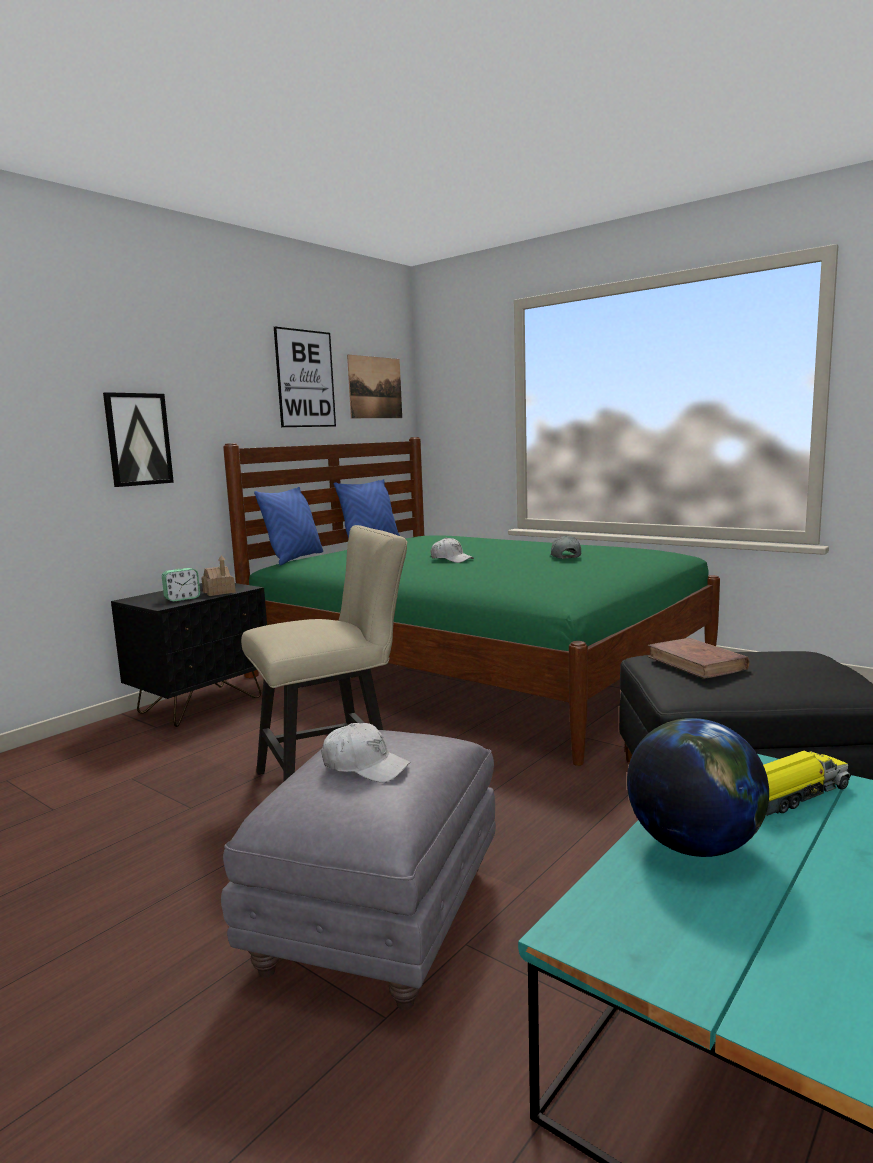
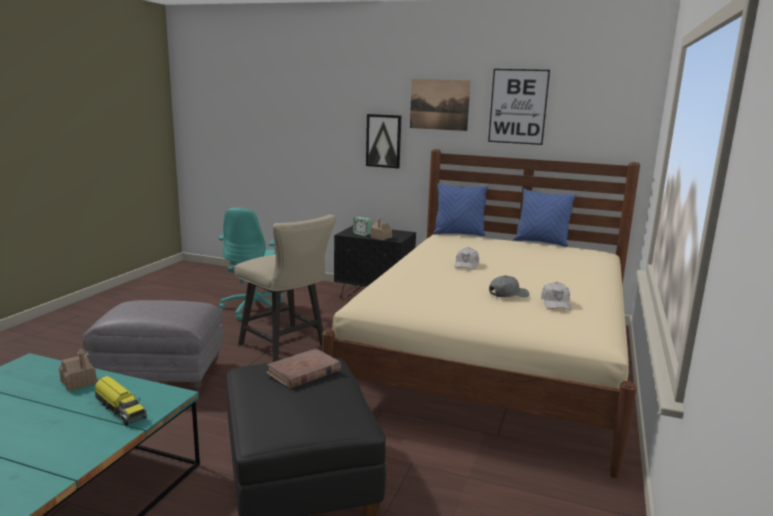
camera: 70 degrees right, 5 degrees up
green bed [223,437,720,766] -> beige bed [322,149,640,478]
white cap [322,723,411,783] -> white cap moved to [541,282,571,310]
picture [347,355,402,418] -> picture moved to [410,79,471,131]
globe [627,718,769,857] -> toy house [59,348,97,391]
none -> turquoise office chair [219,207,284,320]

